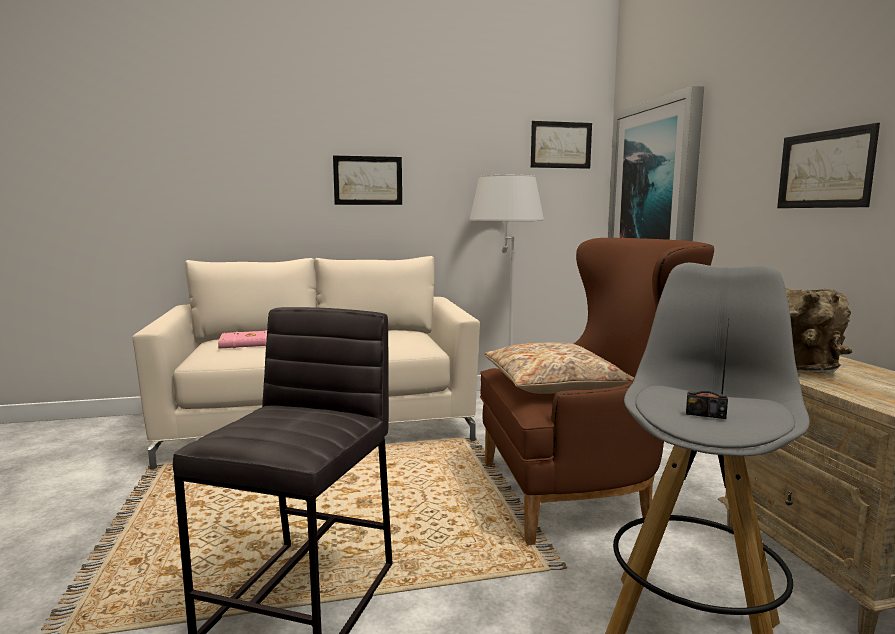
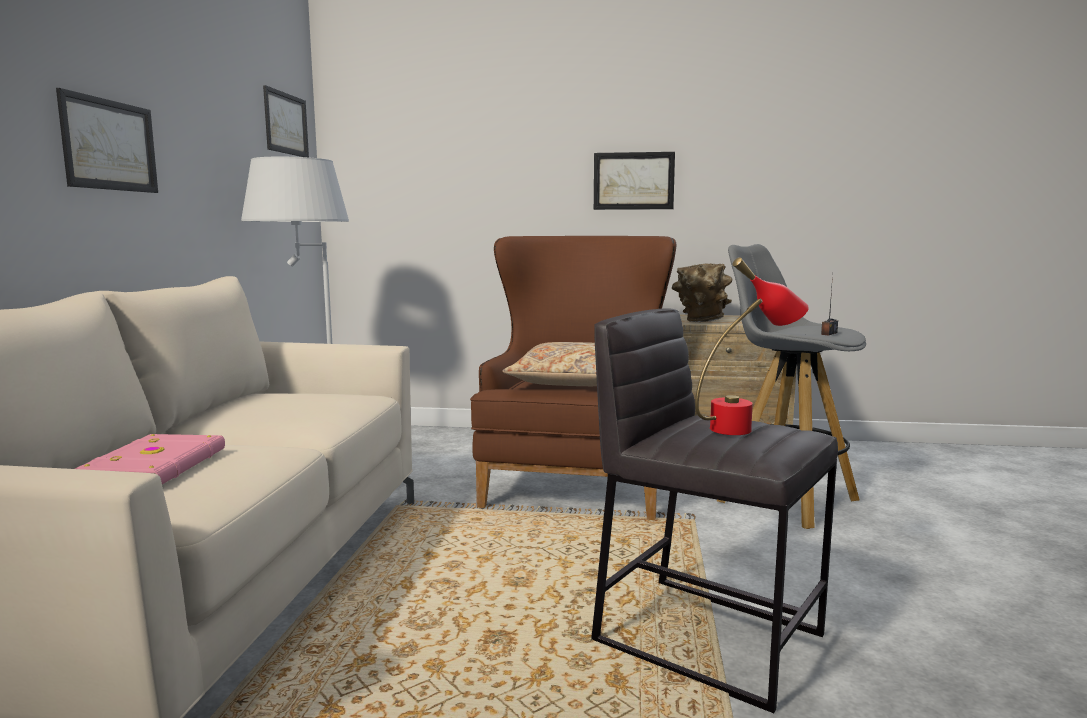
camera: 70 degrees left, 0 degrees up
picture [608,86,704,241] -> none
none -> red table lamp [695,257,809,435]

